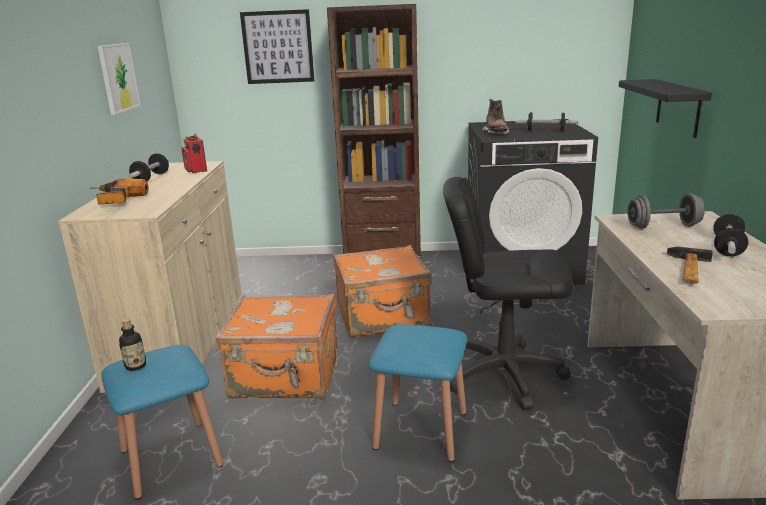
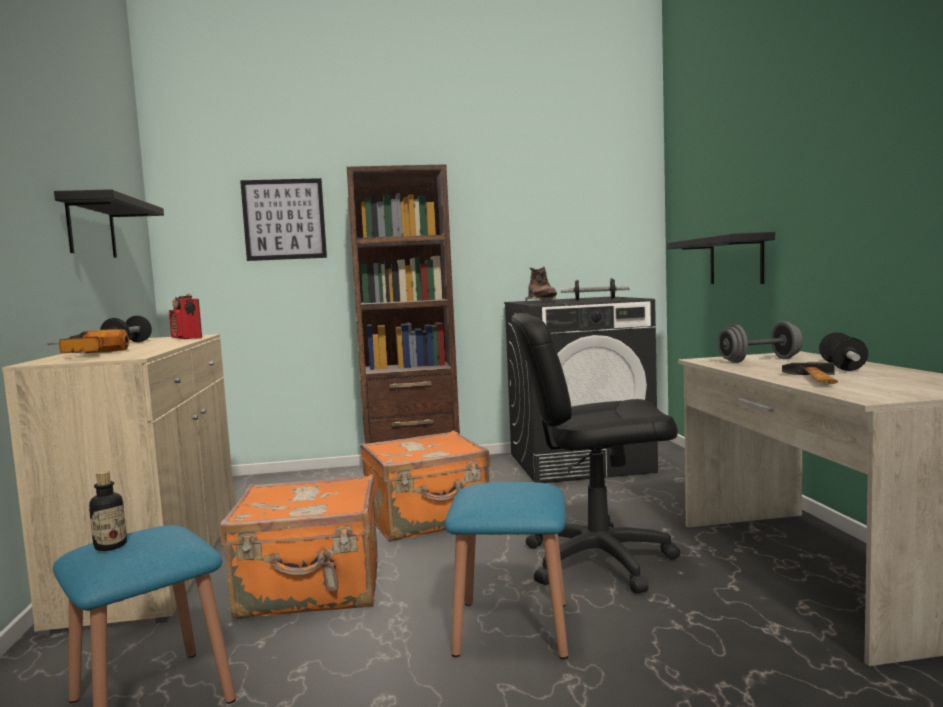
camera: 10 degrees left, 15 degrees down
picture [98,43,141,115] -> black shelf [54,189,164,258]

